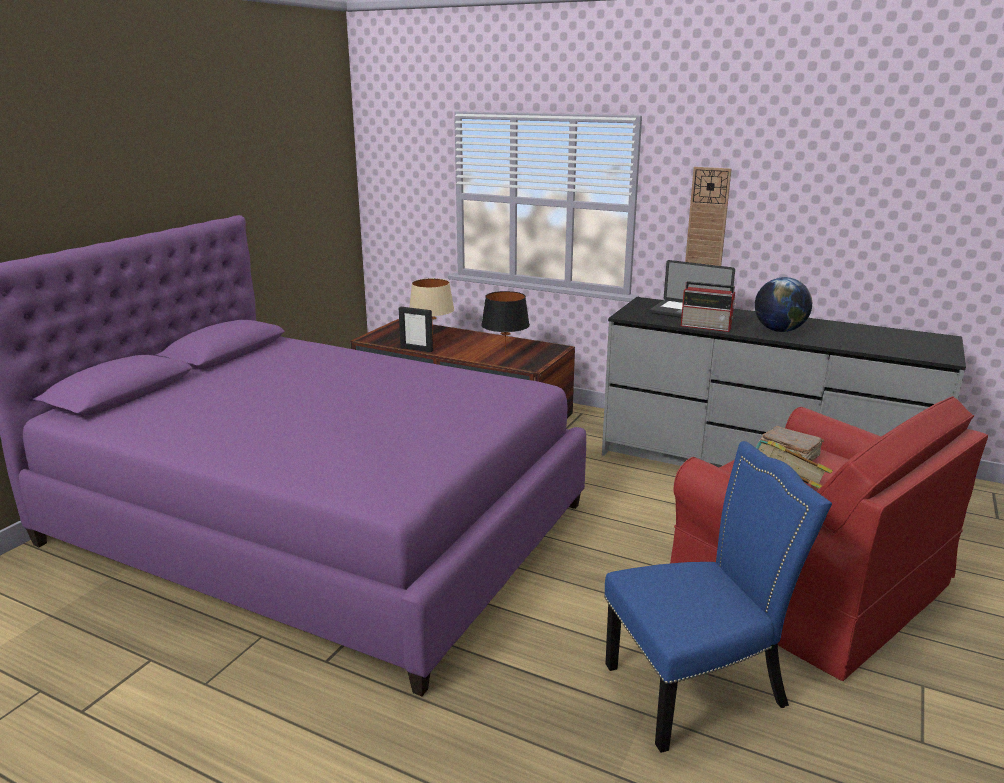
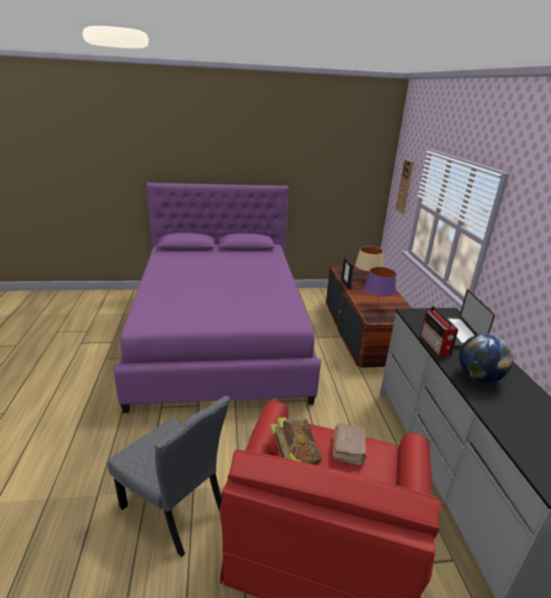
camera: 55 degrees right, 5 degrees up
black table lamp [481,291,530,355] -> purple table lamp [364,267,396,308]
blue chair [604,441,832,753] -> grey chair [108,396,230,557]
wall clock [685,167,732,266] -> wall clock moved to [395,159,414,215]

